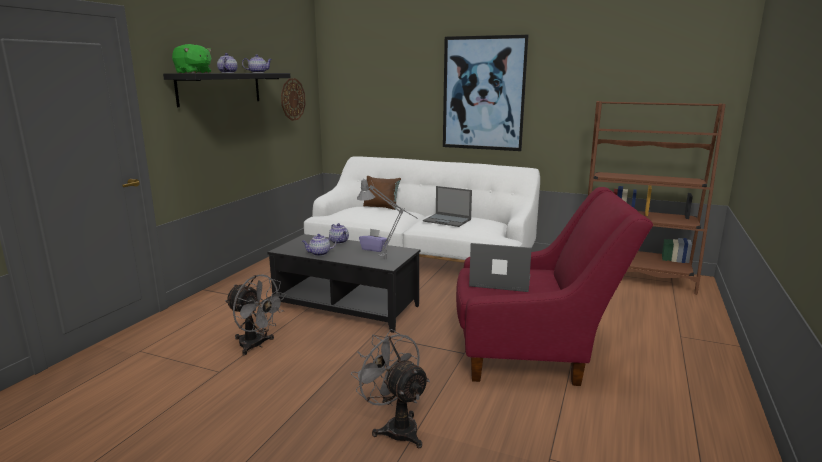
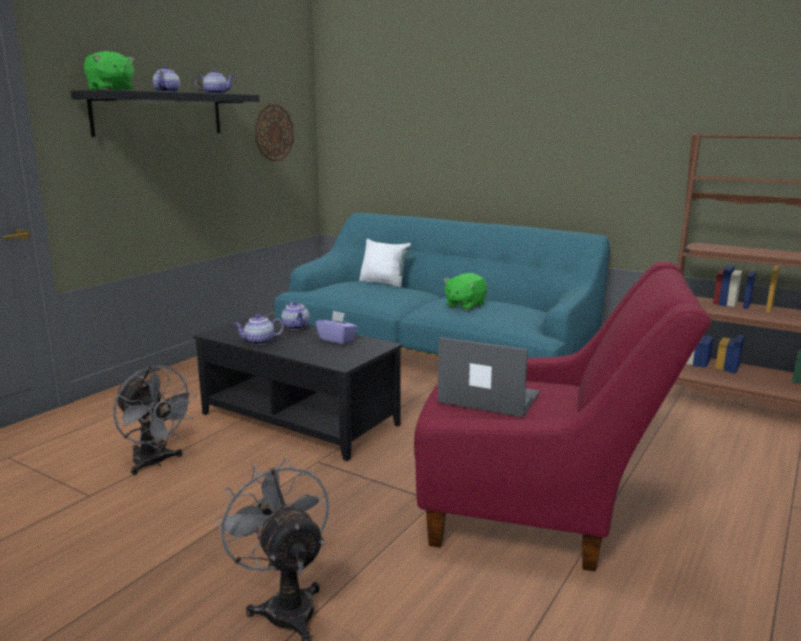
camera: 10 degrees right, 0 degrees up
white sofa [304,156,540,263] -> turquoise sofa [274,213,610,358]
grey table lamp [357,179,418,259] -> none
brown pillow [363,176,401,210] -> white pillow [359,239,411,288]
laptop [423,186,472,227] -> green plush toy [444,273,487,310]
picture [443,35,529,151] -> none

